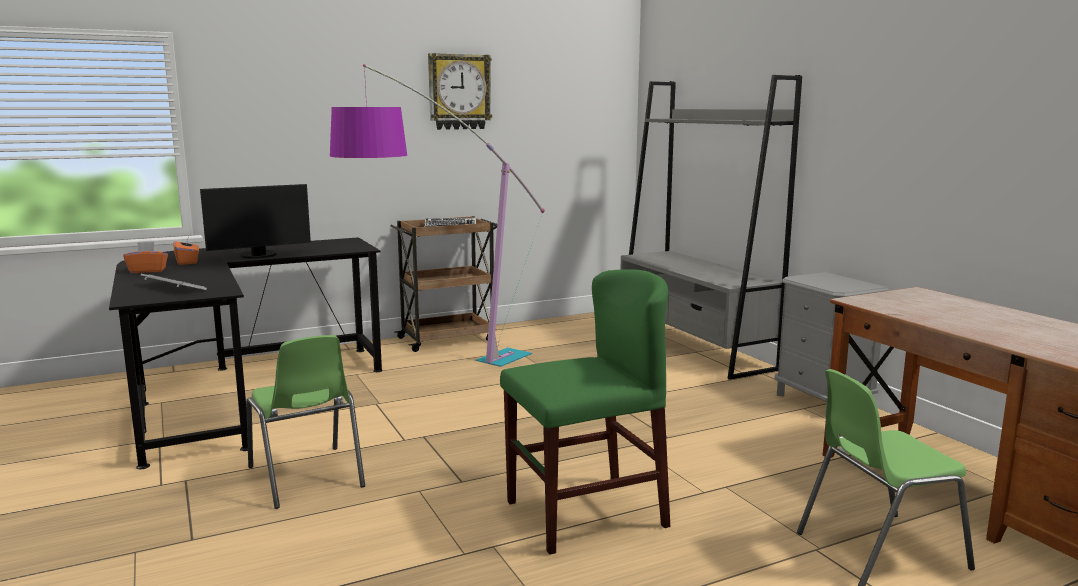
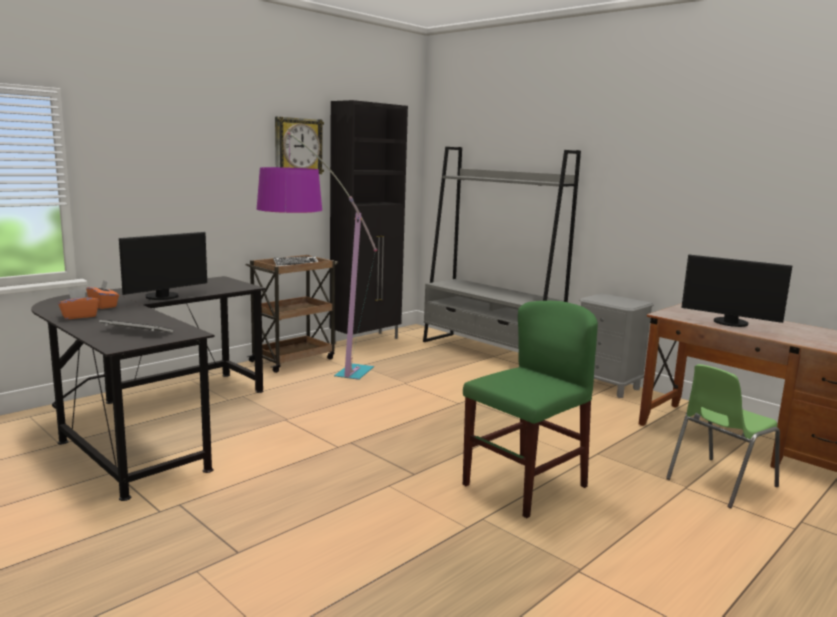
camera: 20 degrees left, 0 degrees up
green chair [246,335,365,509] -> none
none -> black cabinet [330,100,408,342]
none -> monitor [681,254,792,327]

